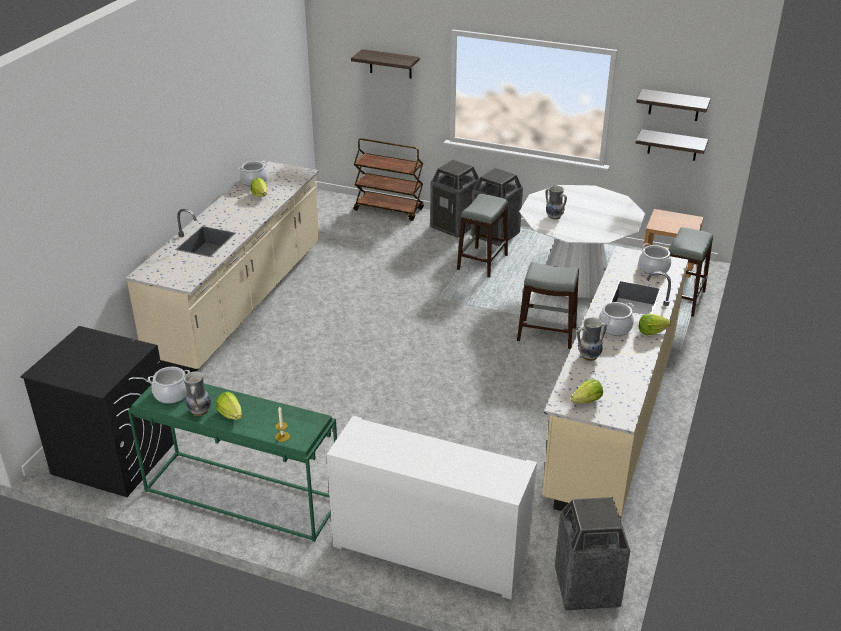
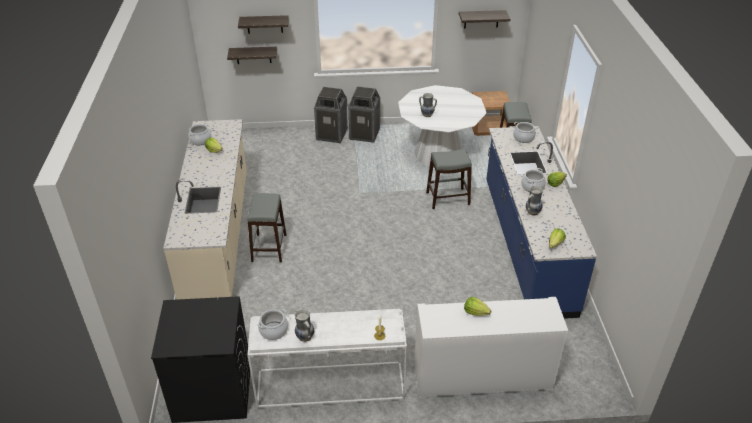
camera: 25 degrees left, 5 degrees up
green console table [128,384,337,542] -> white console table [247,309,407,409]
lettuce [216,392,242,420] -> lettuce moved to [464,297,491,316]
brown cart [353,138,424,221] -> none
grey stool [457,194,508,278] -> grey stool moved to [247,193,286,262]
beige counter [542,246,688,518] -> blue counter [486,126,597,319]
trash can [555,497,630,610] -> none
shelf [636,129,708,161] -> shelf moved to [227,47,277,64]

